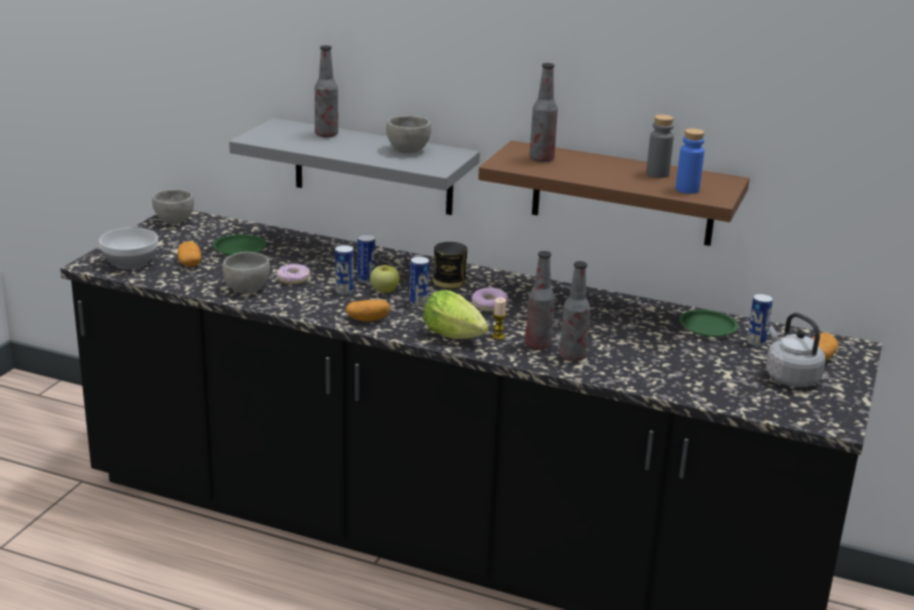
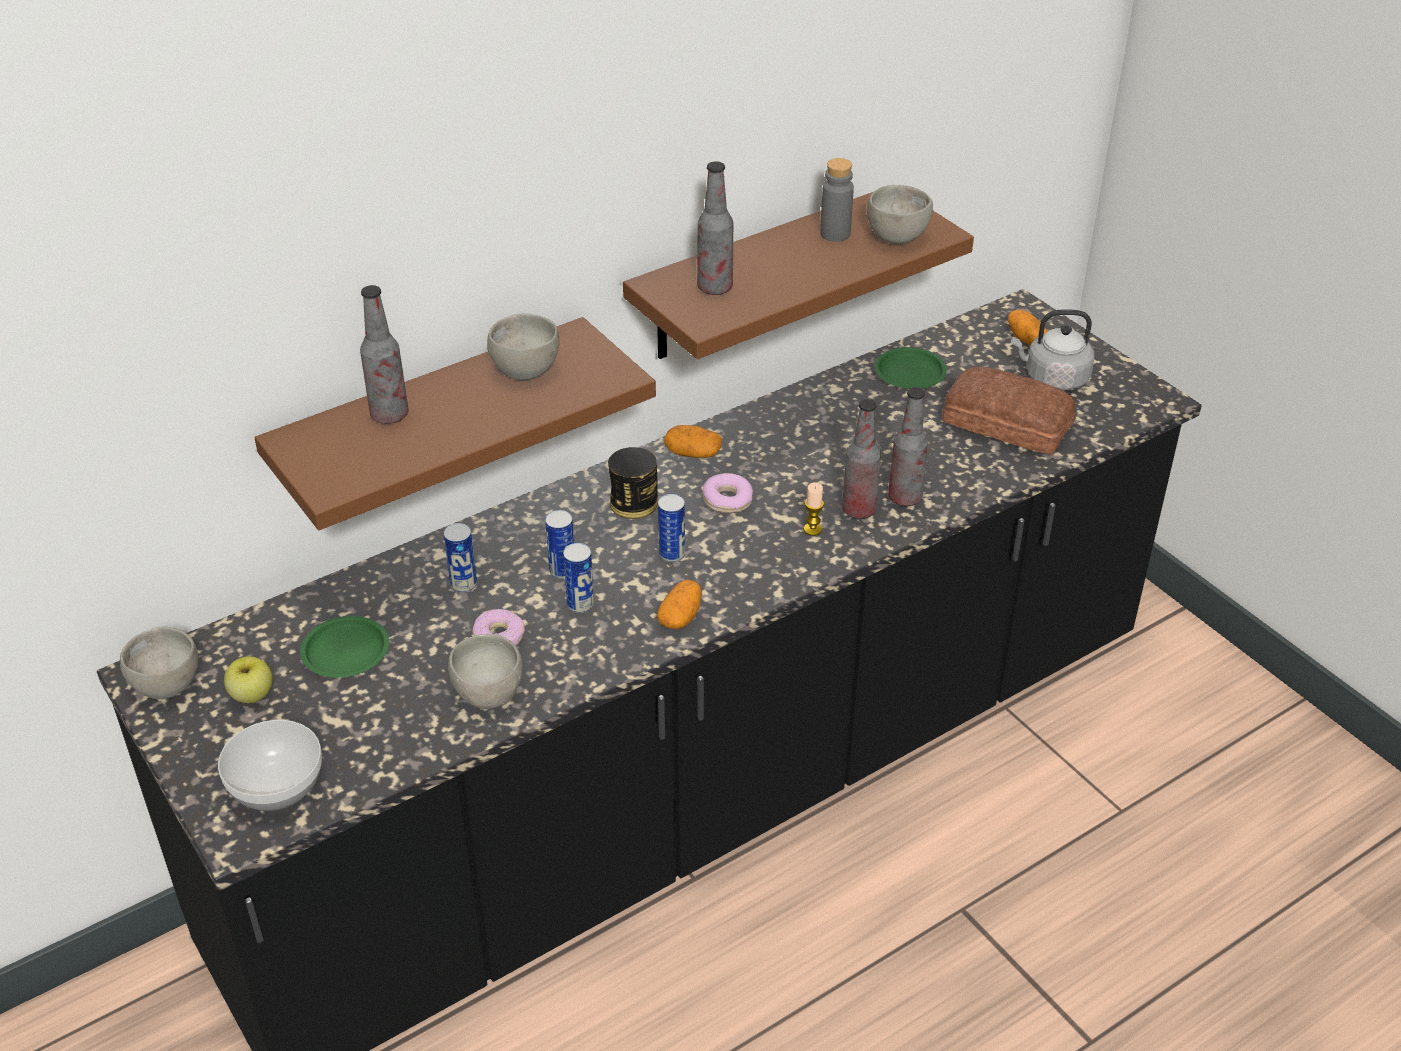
camera: 55 degrees left, 15 degrees up
potato [178,241,201,267] -> potato moved to [664,425,722,458]
grey shelf [229,118,480,215] -> brown shelf [254,317,656,530]
apple [370,265,400,293] -> apple moved to [224,656,273,703]
lettuce [423,290,489,339] -> none
blue bottle [676,128,704,194] -> grey bowl [867,185,933,244]
can [747,294,773,346] -> can moved to [444,523,477,593]
none -> bread [942,367,1076,454]

